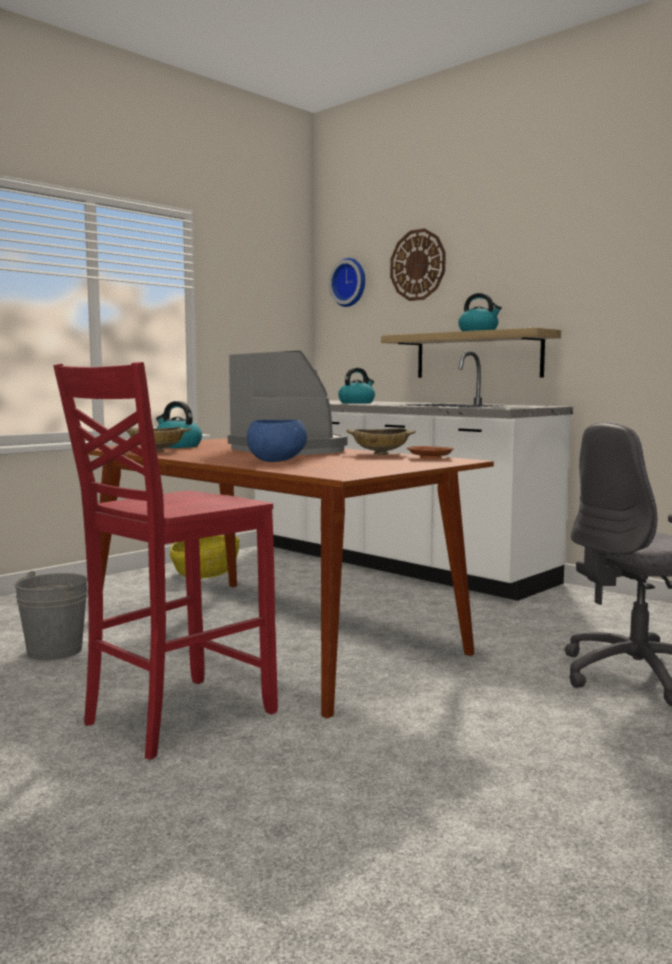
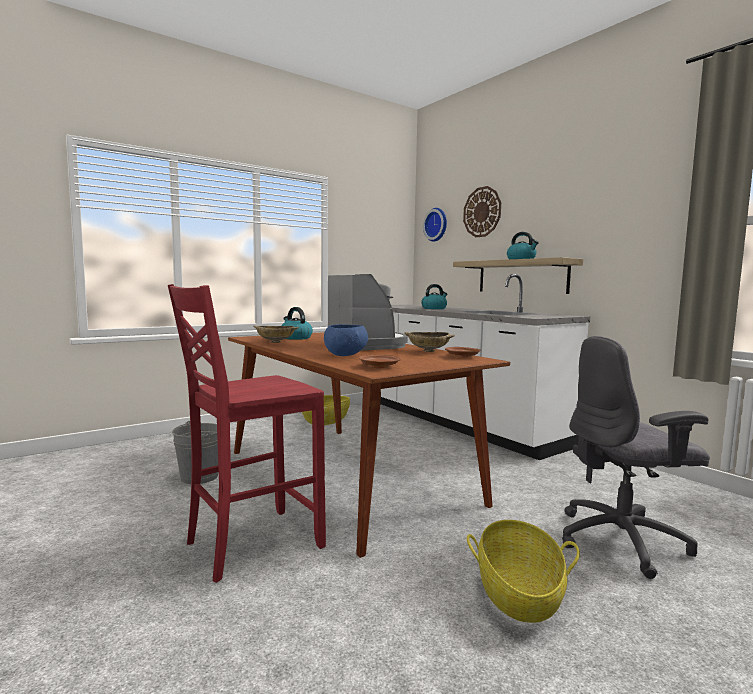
camera: 10 degrees right, 0 degrees up
none -> brown plate [359,355,401,368]
none -> basket [467,520,580,623]

